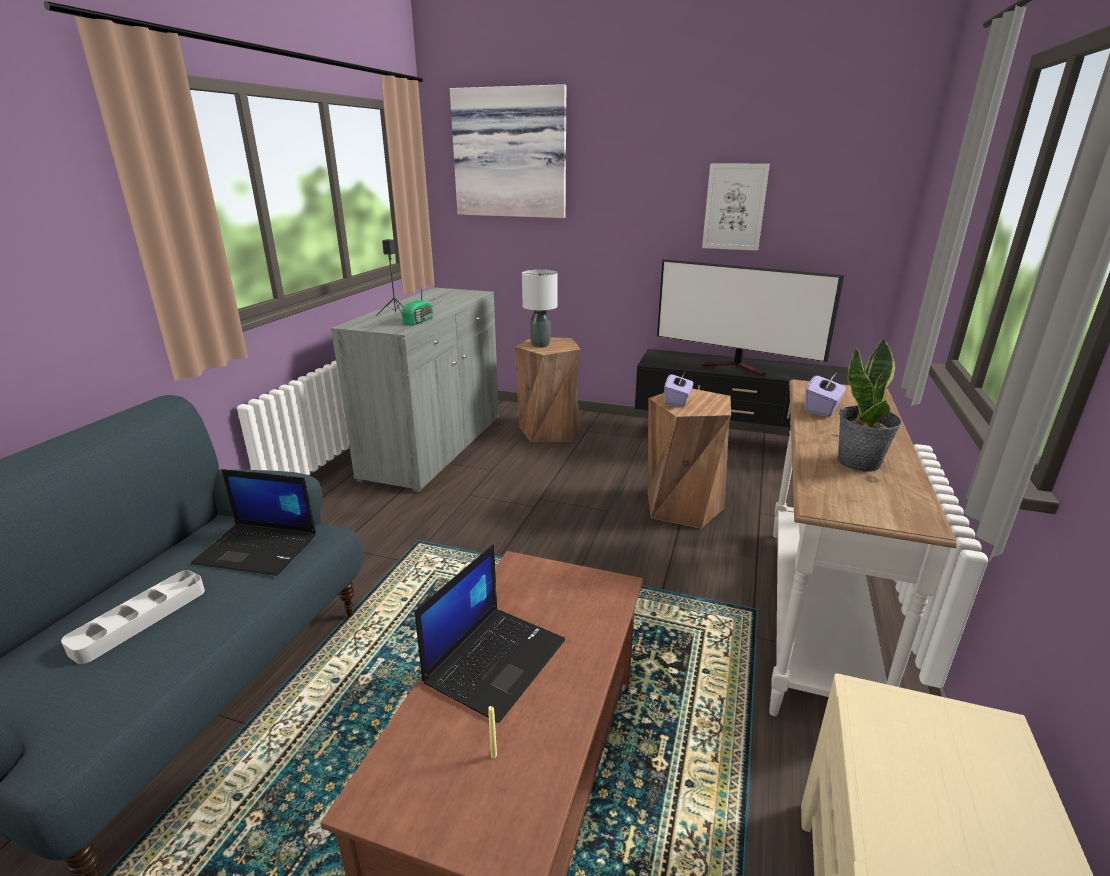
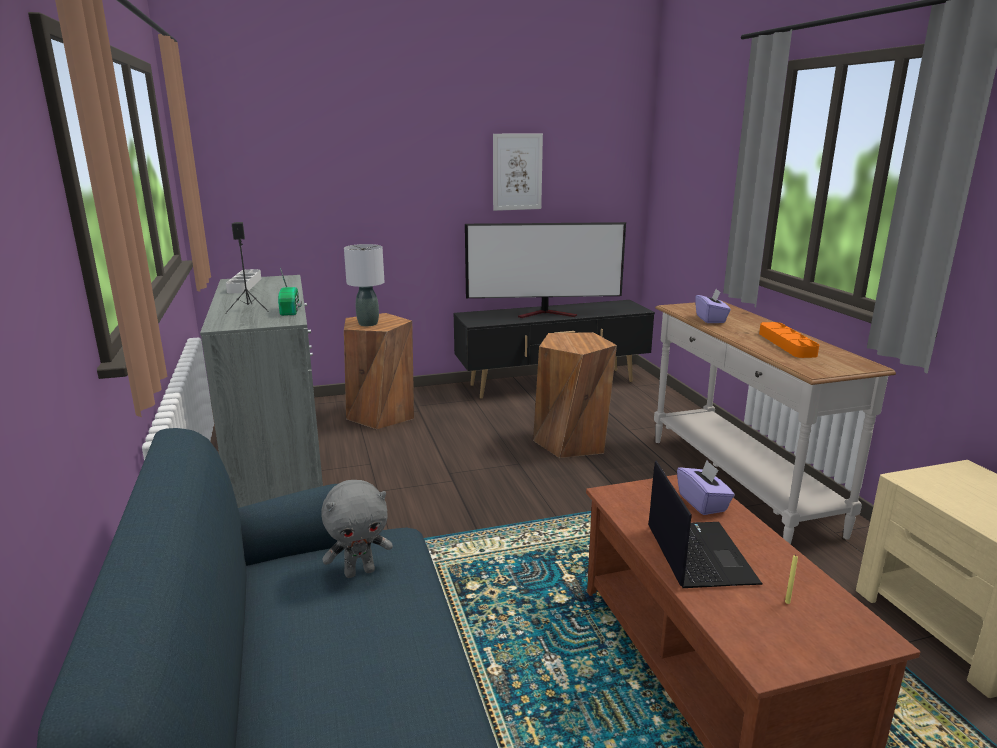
camera: 35 degrees left, 5 degrees down
grey tray [61,570,205,664] -> grey tray moved to [226,269,261,293]
laptop [191,469,316,576] -> grey plush toy [321,480,393,578]
picture [450,84,566,218] -> none
purple tissue box [664,371,693,407] -> purple tissue box moved to [677,460,735,515]
potted plant [837,337,902,472] -> orange tray [759,322,819,358]

